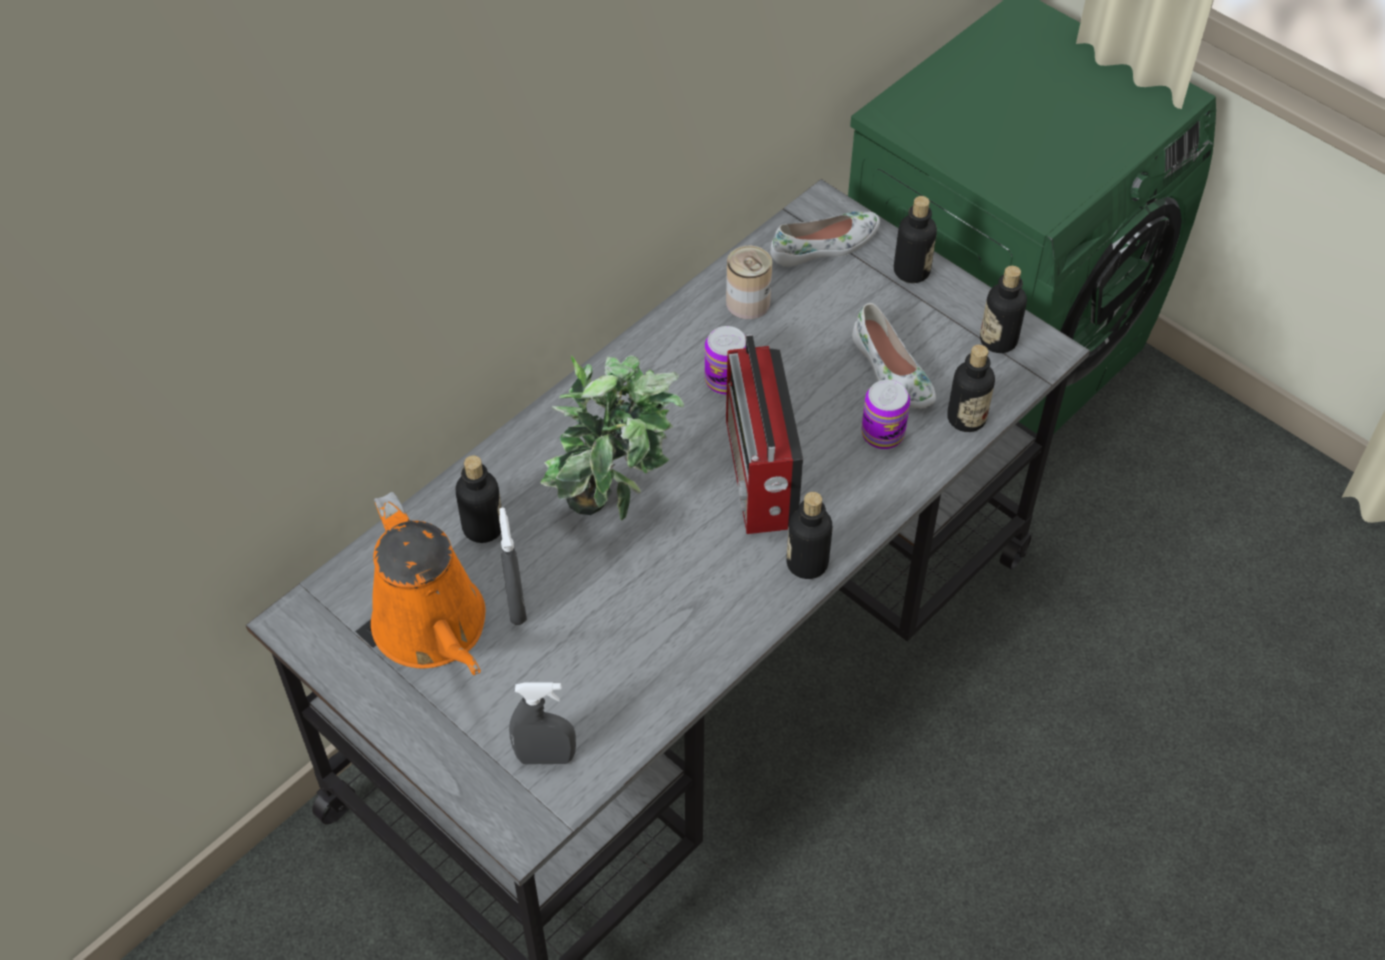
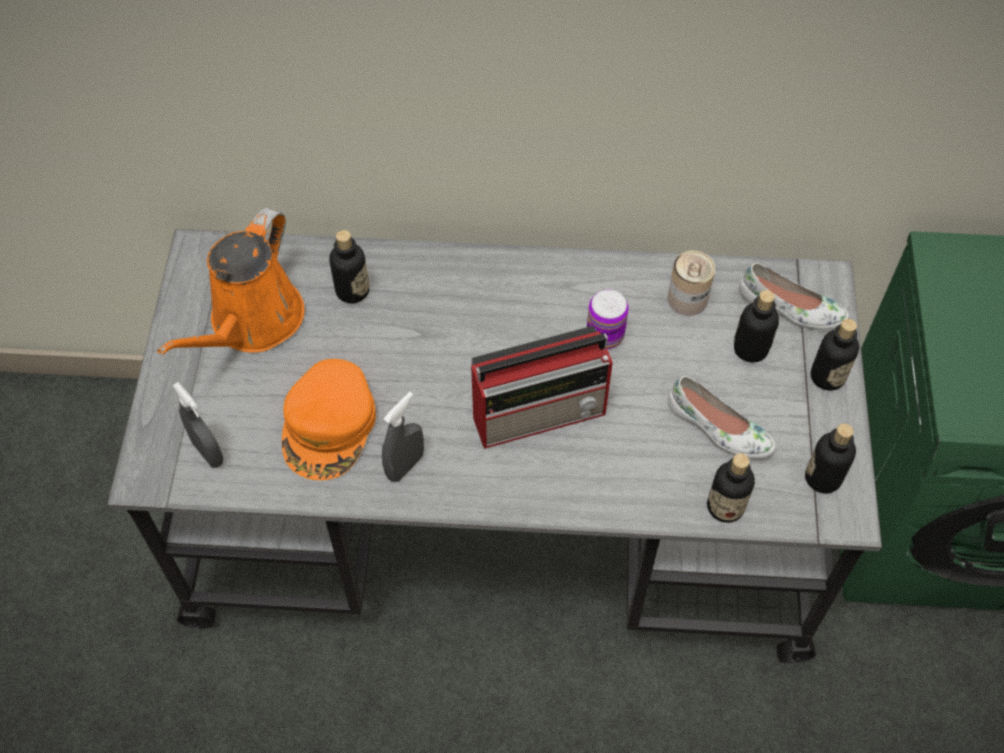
camera: 50 degrees right, 5 degrees up
grey spray bottle [499,507,527,625] -> grey spray bottle moved to [382,392,424,482]
potted plant [540,355,684,521] -> none
radio [726,334,803,534] -> radio turned 150 degrees counterclockwise [471,326,613,449]
bottle [787,492,832,579] -> bottle moved to [734,290,779,363]
white shoe [852,303,936,409] -> white shoe turned 75 degrees counterclockwise [668,376,776,459]
can [861,380,910,449] -> none
none -> orange cap [282,359,376,480]

